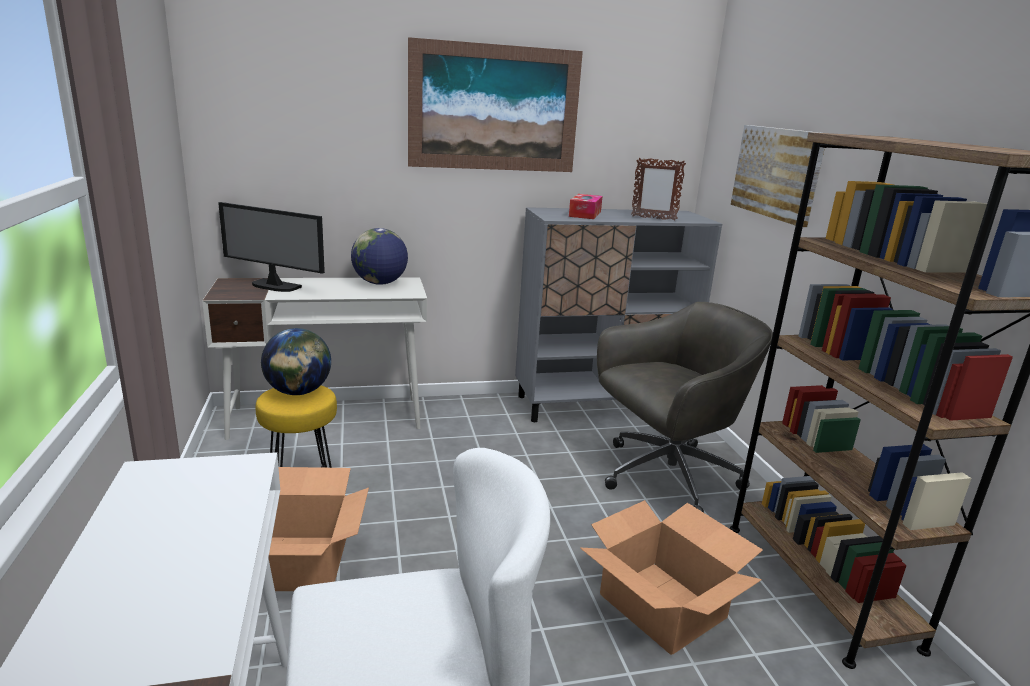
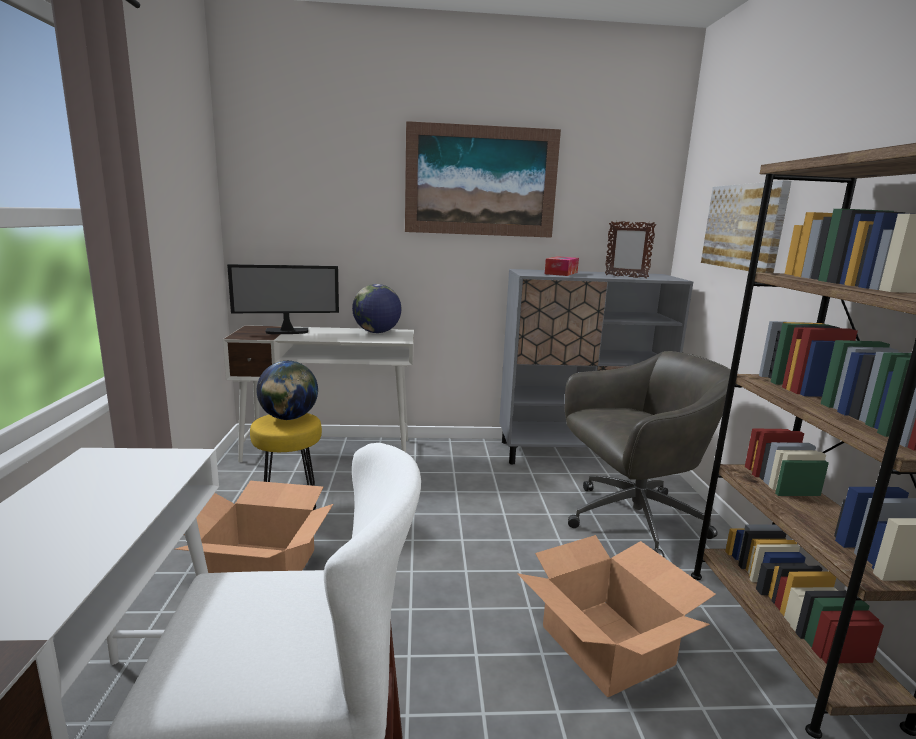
camera: 10 degrees right, 5 degrees down
monitor [218,202,325,292] -> monitor turned 45 degrees counterclockwise [227,264,339,334]

